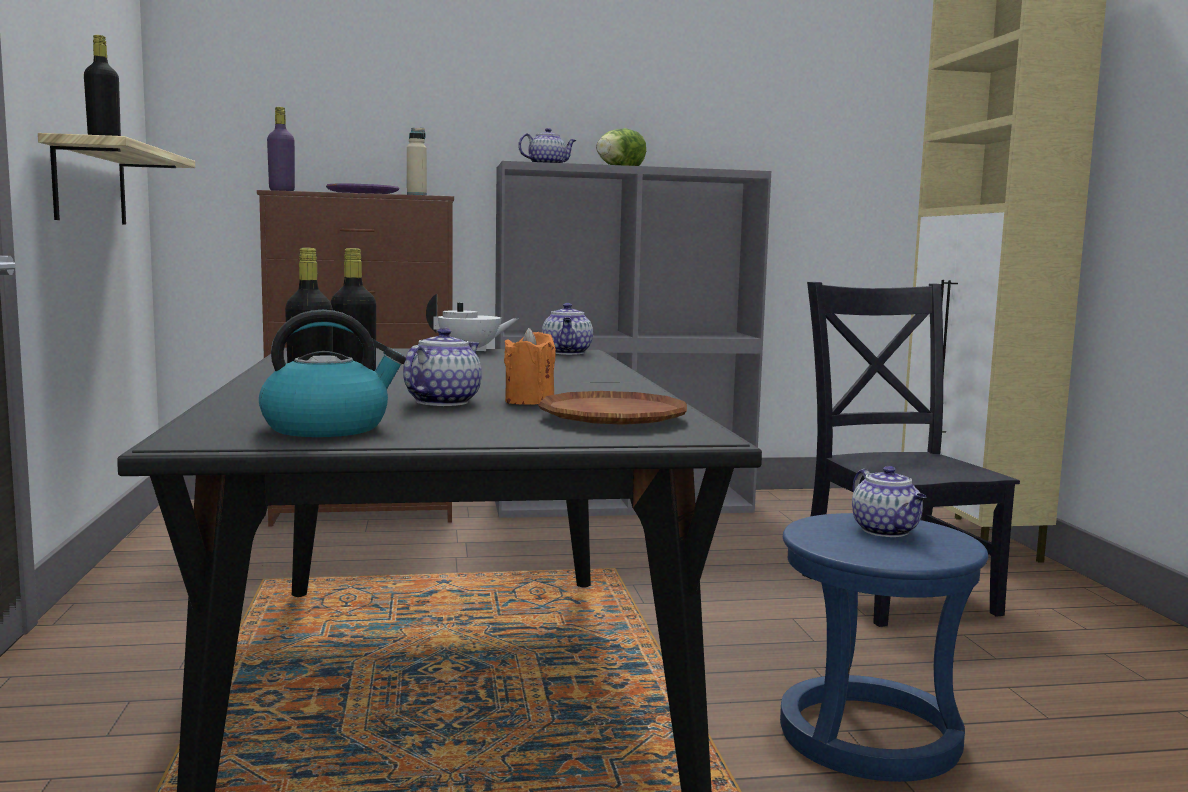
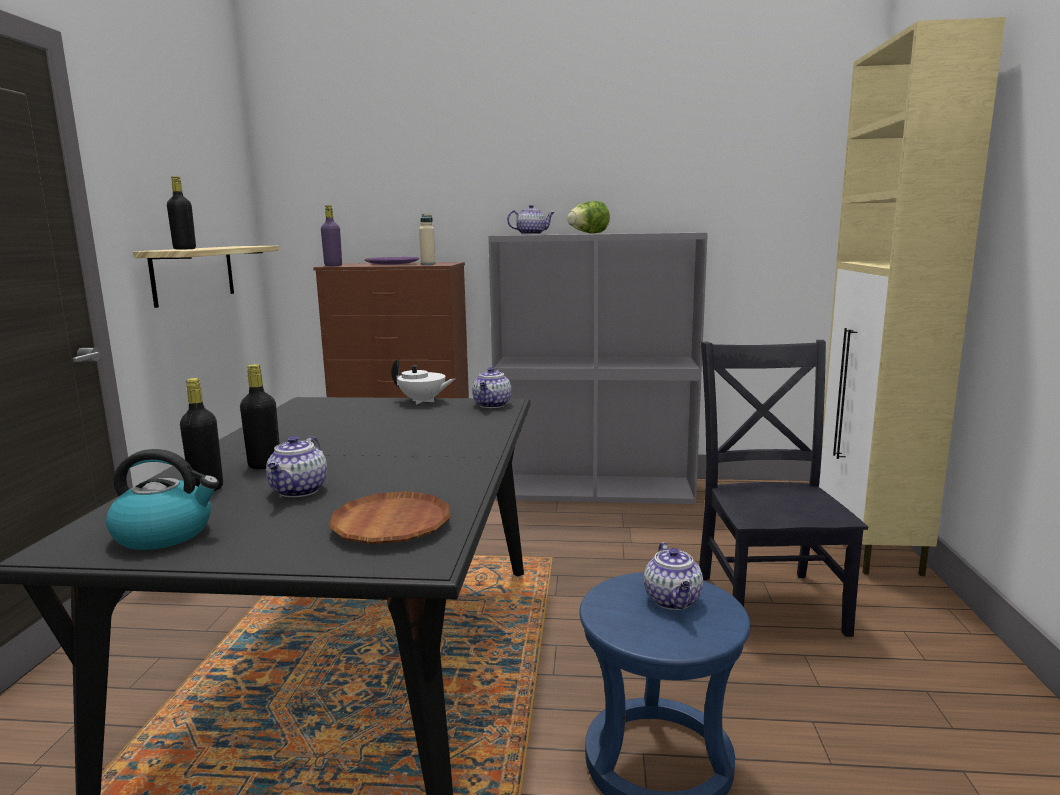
camera: 15 degrees right, 5 degrees up
teapot [403,328,482,406] -> teapot turned 150 degrees clockwise [266,436,327,497]
orange candle [504,328,556,405] -> none

